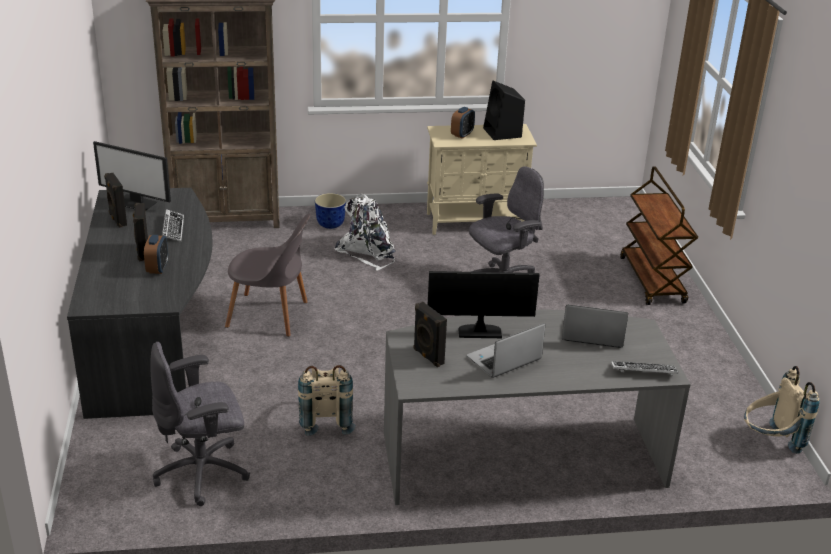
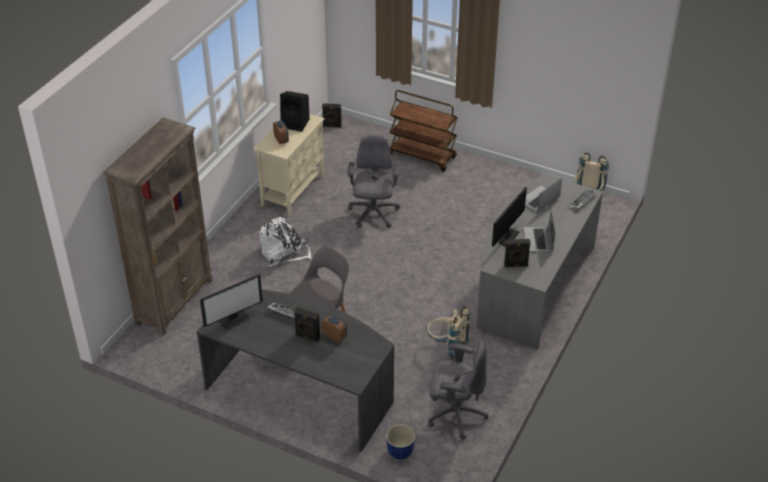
camera: 55 degrees left, 10 degrees up
black speaker [104,173,127,228] -> black speaker moved to [322,103,342,128]
grey office chair [150,342,250,506] -> grey office chair turned 90 degrees counterclockwise [428,340,489,440]
planter [315,193,346,229] -> planter moved to [386,425,415,459]

